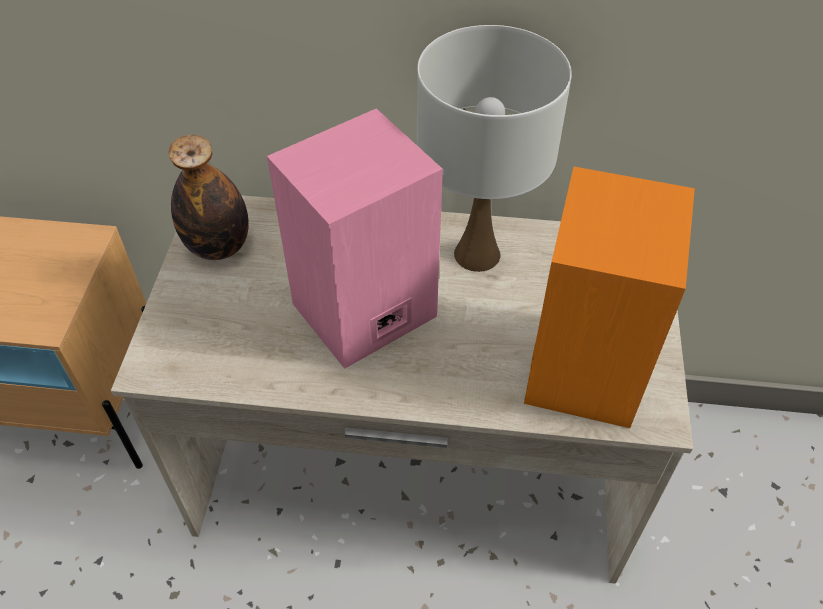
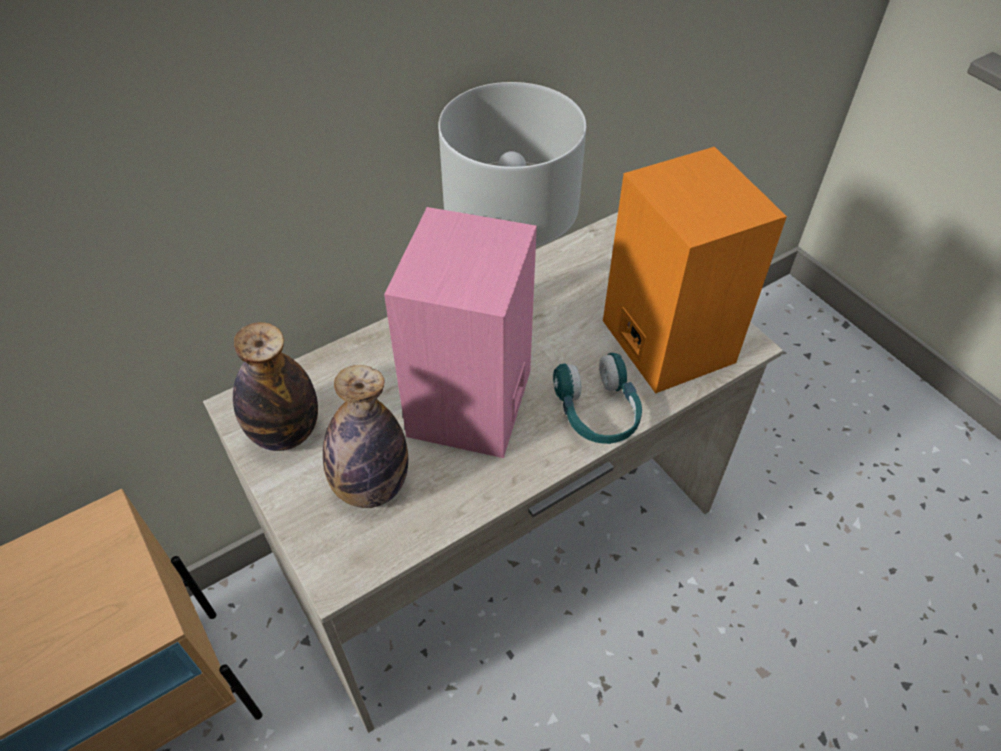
camera: 40 degrees left, 0 degrees up
none -> bottle [323,365,408,508]
none -> turquoise headphones [553,353,642,444]

